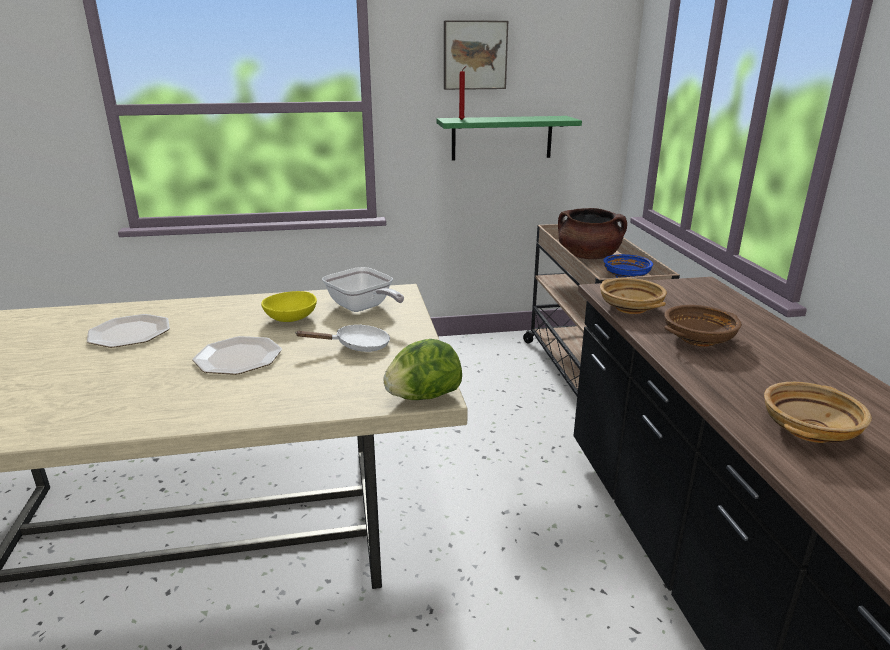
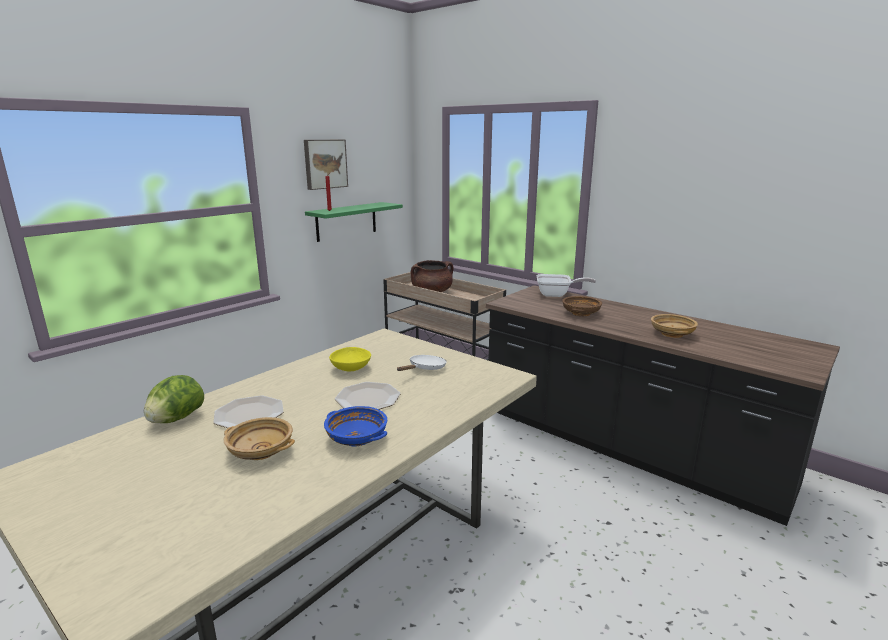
camera: 40 degrees left, 5 degrees down
frying pan [322,267,404,312] -> frying pan moved to [537,274,596,297]
lettuce [383,339,462,400] -> lettuce moved to [144,375,204,423]
beige bowl [600,278,667,314] -> beige bowl moved to [224,417,295,460]
blue bowl [603,254,653,278] -> blue bowl moved to [324,406,387,446]

